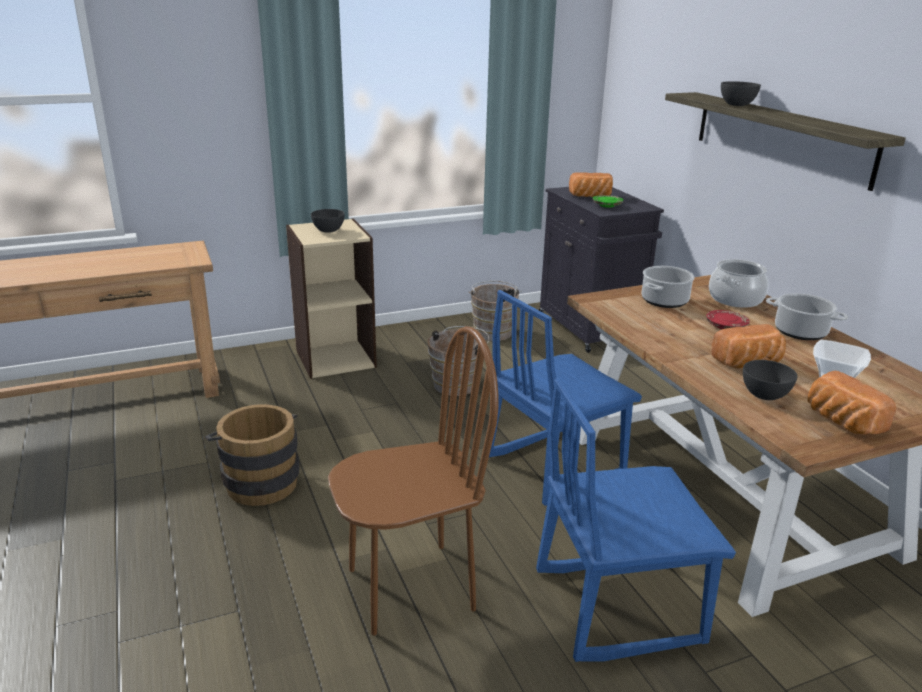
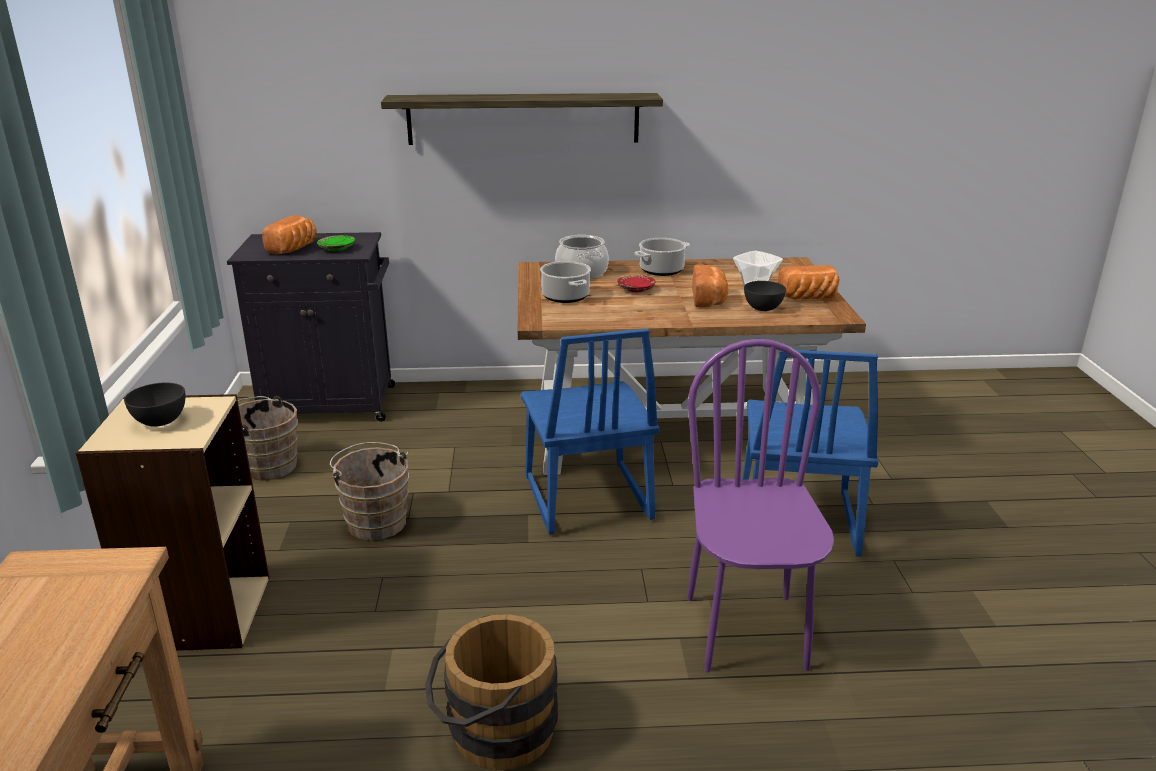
camera: 70 degrees left, 0 degrees up
brown chair [328,326,498,635] -> purple chair [687,339,834,672]
grey bowl [721,81,761,106] -> none

